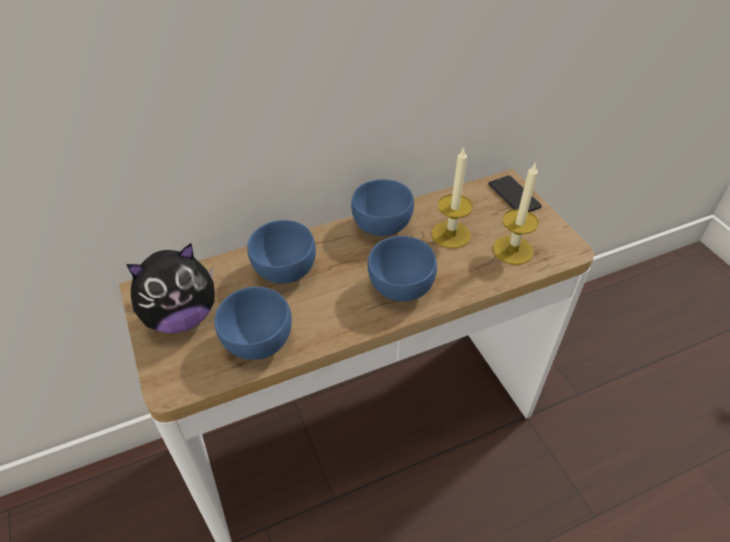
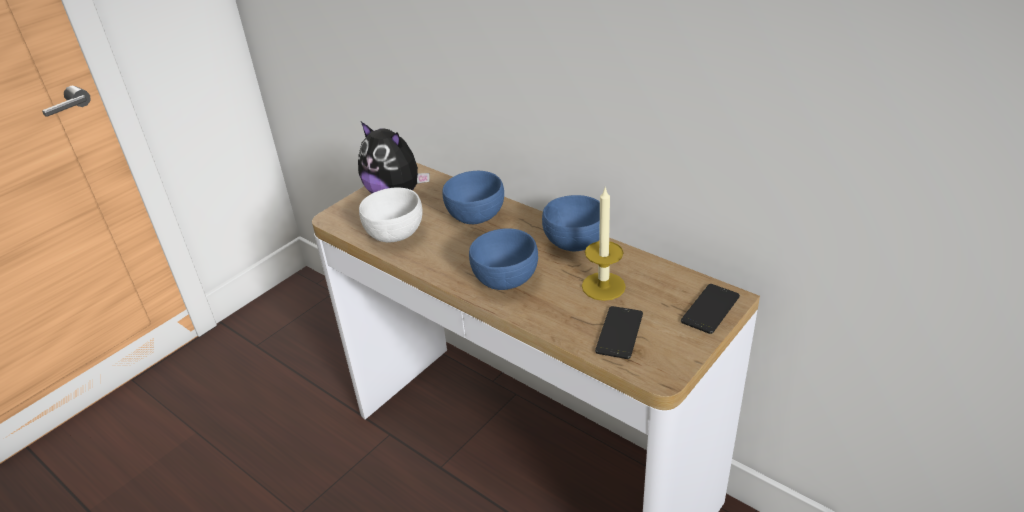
camera: 65 degrees right, 10 degrees down
blue bowl [215,287,292,360] -> white bowl [359,188,422,243]
candle [493,162,539,265] -> phone [595,306,643,359]

